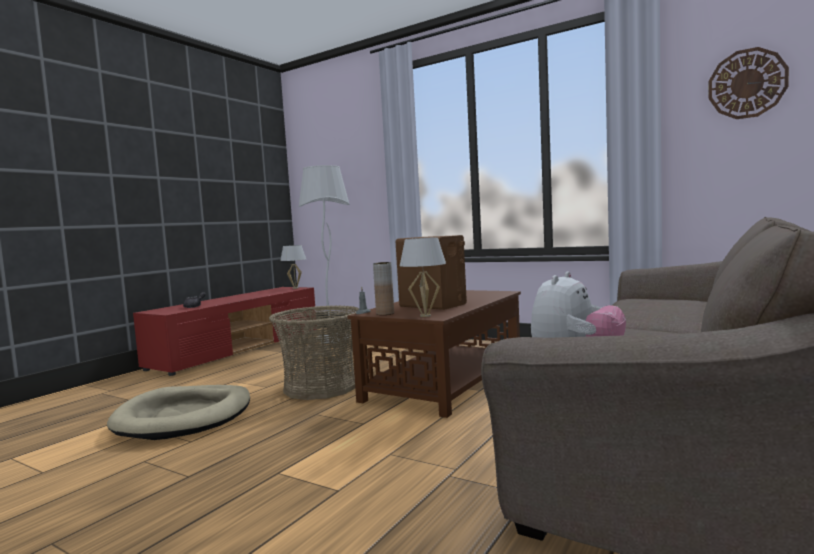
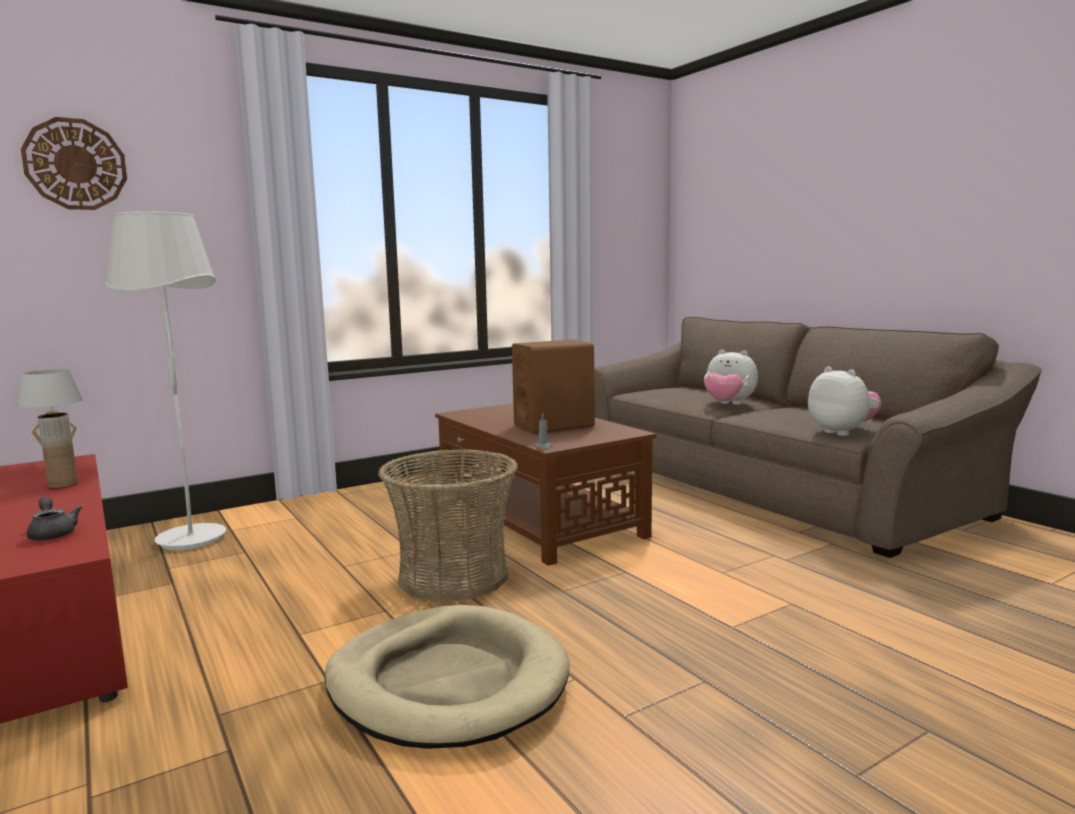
camera: 65 degrees left, 5 degrees up
brown vase [373,262,394,315] -> brown vase moved to [38,413,78,489]
white table lamp [400,237,446,317] -> none
wall clock [709,47,789,119] -> wall clock moved to [21,117,127,210]
none -> plush toy [704,350,758,405]

